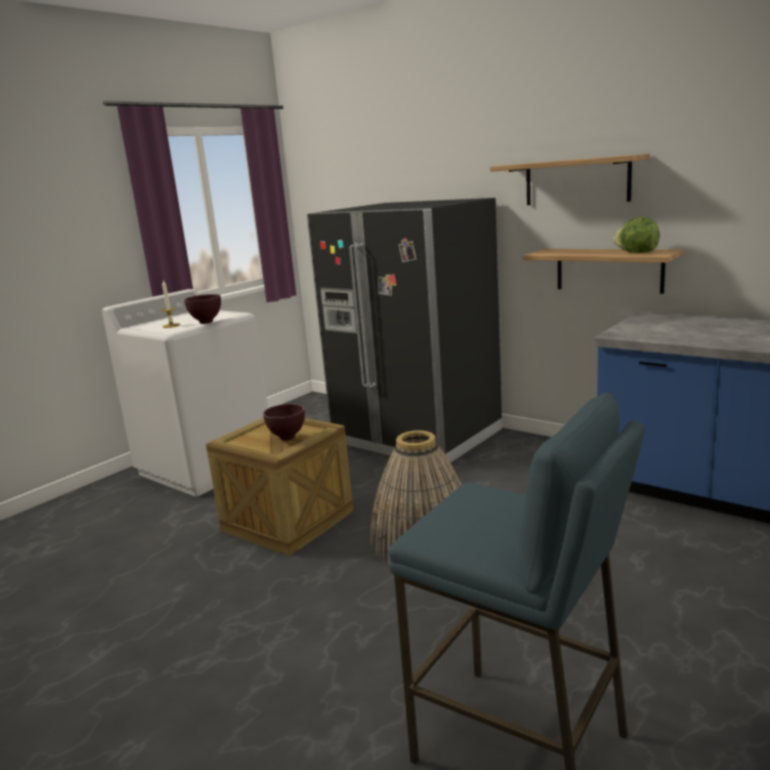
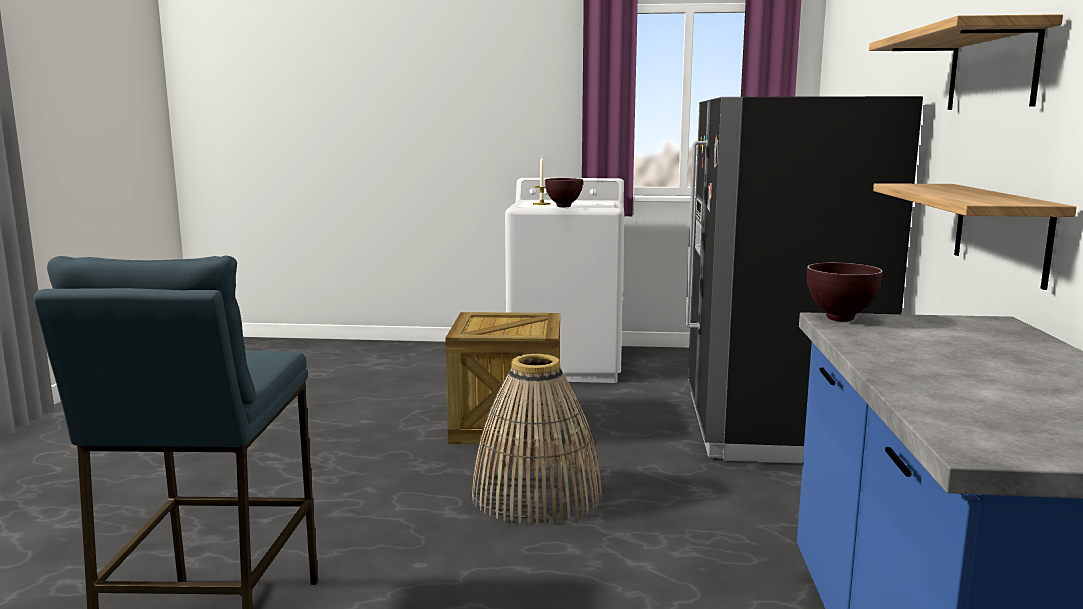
camera: 55 degrees right, 5 degrees down
brown bowl [263,404,305,441] -> brown bowl moved to [807,263,883,321]
lettuce [613,217,660,253] -> none

